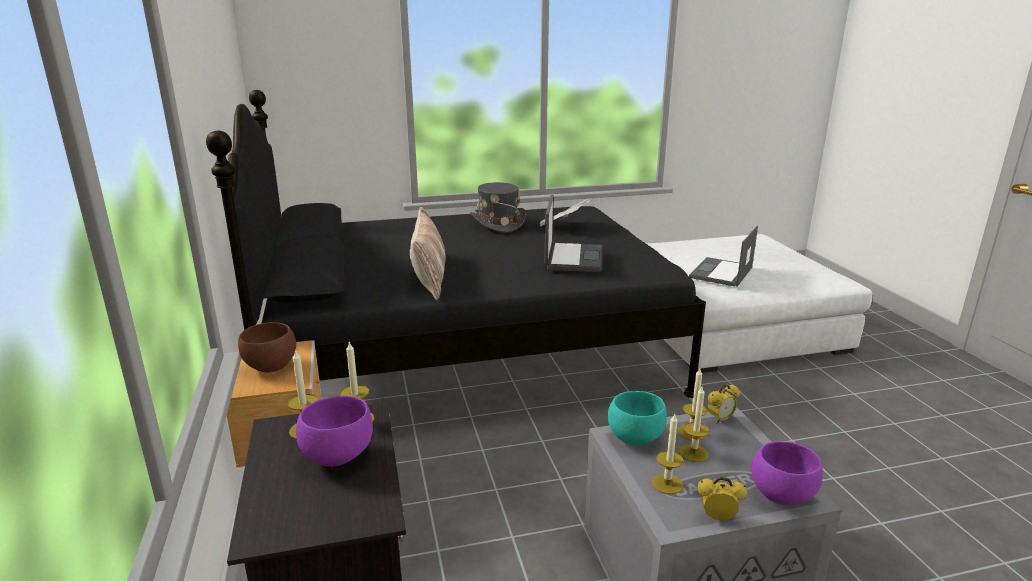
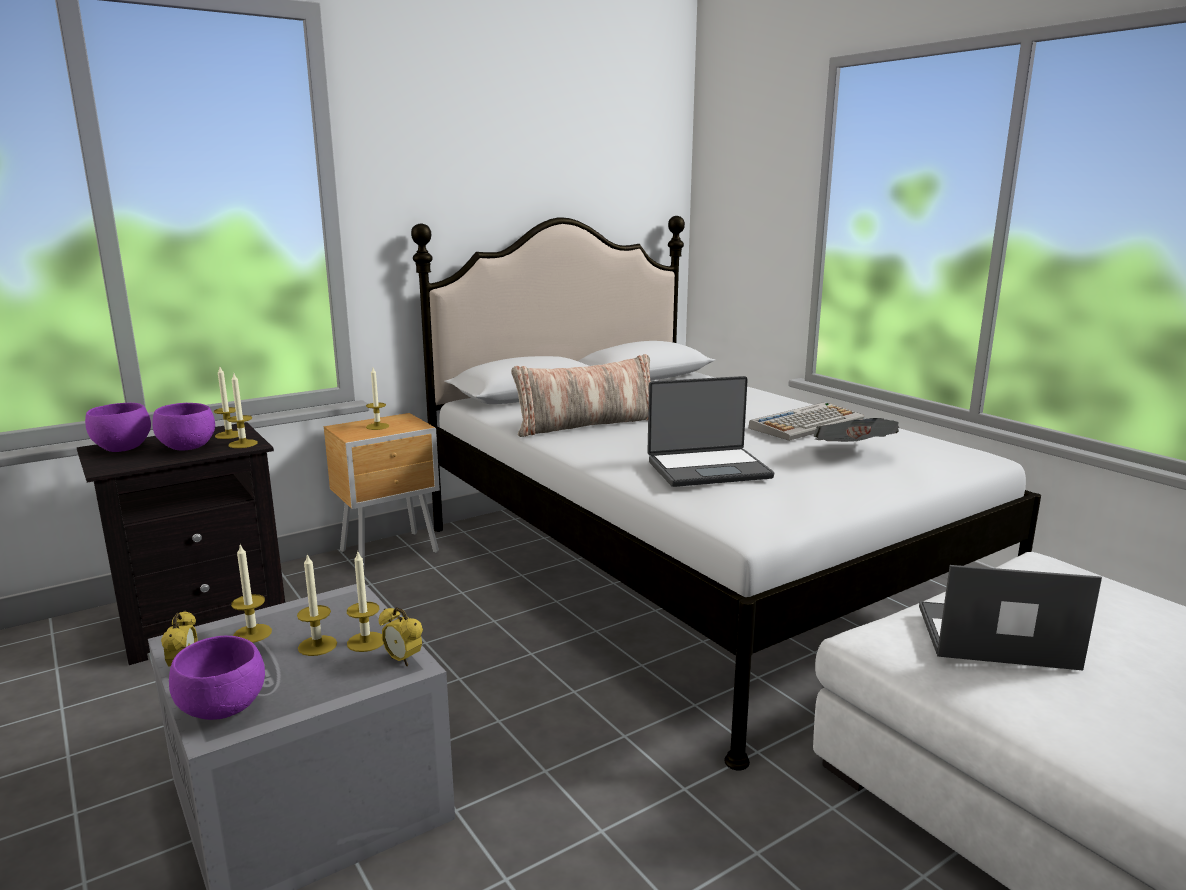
camera: 70 degrees right, 5 degrees down
black bed [206,90,706,398] -> white bed [411,216,1041,770]
brown bowl [238,322,296,373] -> candle [366,368,389,430]
grey hat [471,182,526,232] -> keyboard [749,402,864,441]
turquoise bowl [608,391,667,445] -> none
none -> purple bowl [85,403,151,452]

